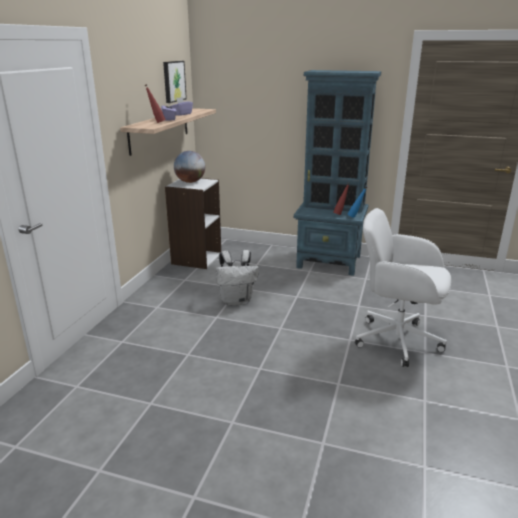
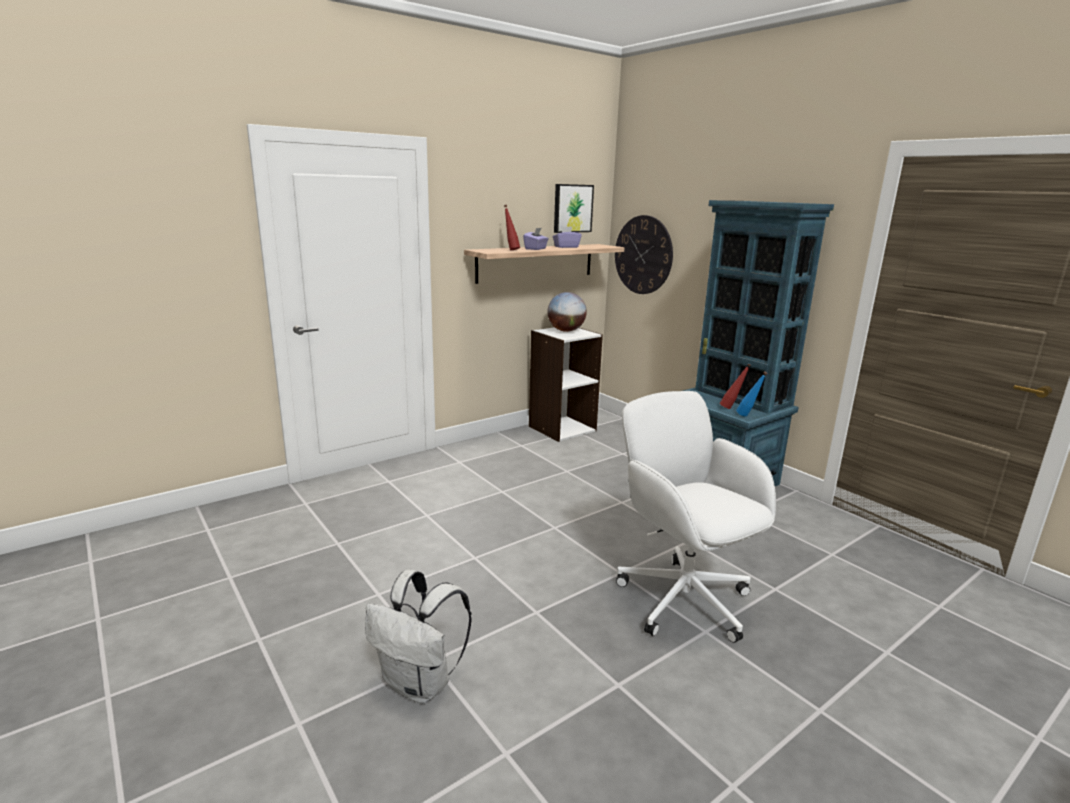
camera: 35 degrees right, 5 degrees down
white backpack [216,250,259,306] -> white backpack moved to [365,570,472,704]
none -> wall clock [615,215,673,294]

